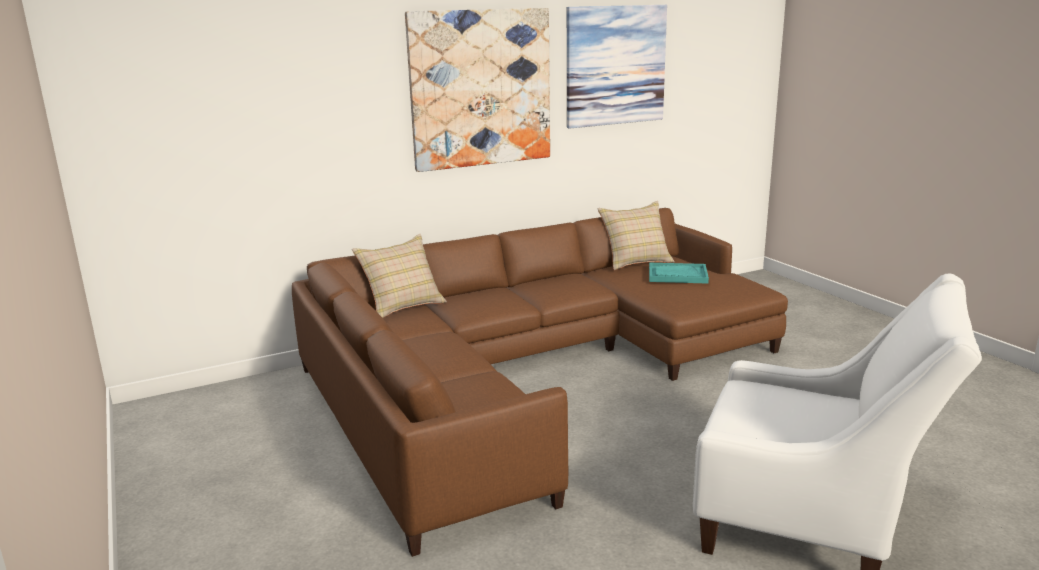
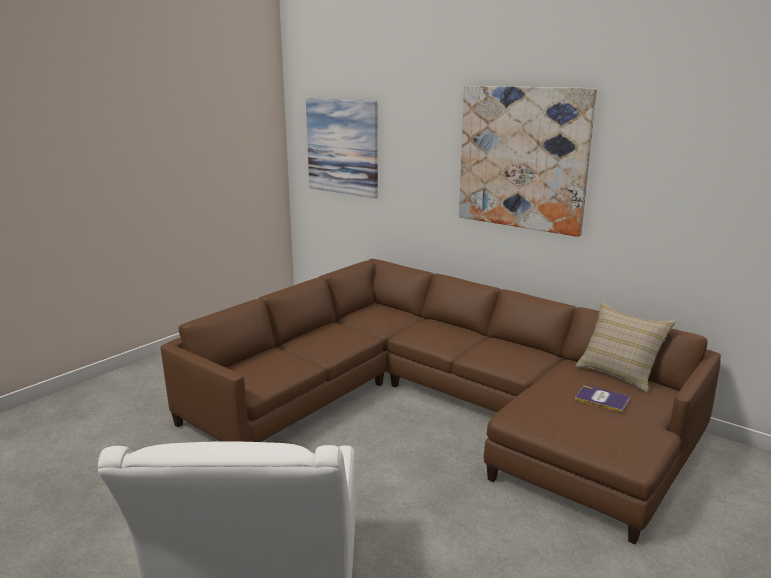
camera: 65 degrees right, 0 degrees up
beige pillow [352,234,447,318] -> none
picture [567,5,667,129] -> picture moved to [306,99,378,198]
turquoise tray [649,263,709,284] -> book [575,385,629,413]

